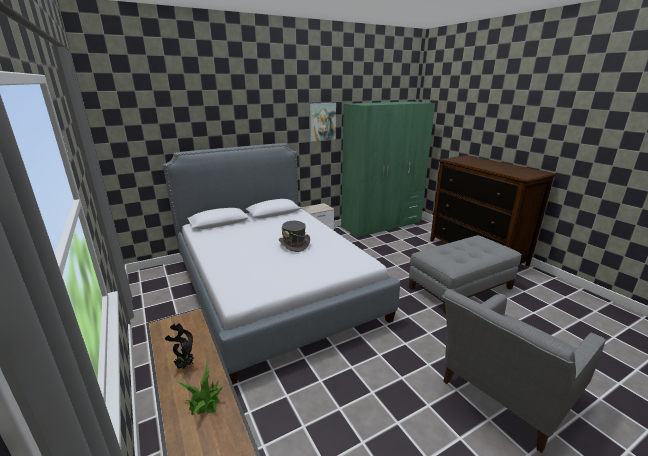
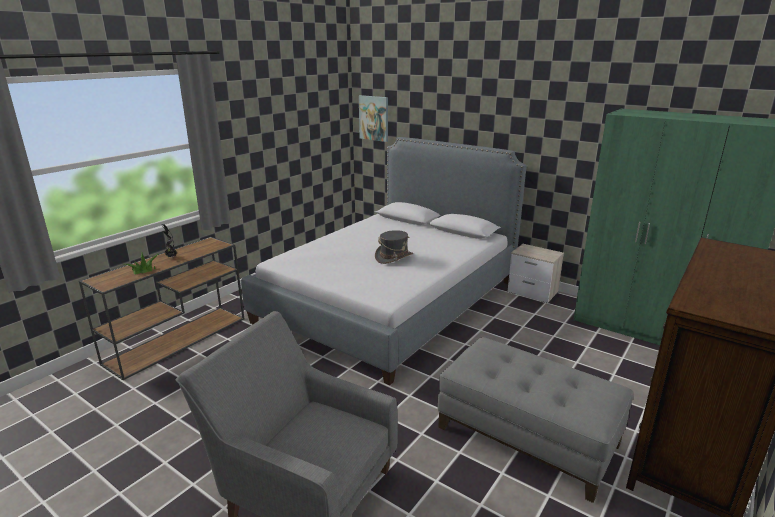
camera: 65 degrees right, 0 degrees up
picture [309,103,336,142] -> picture moved to [359,95,388,142]

